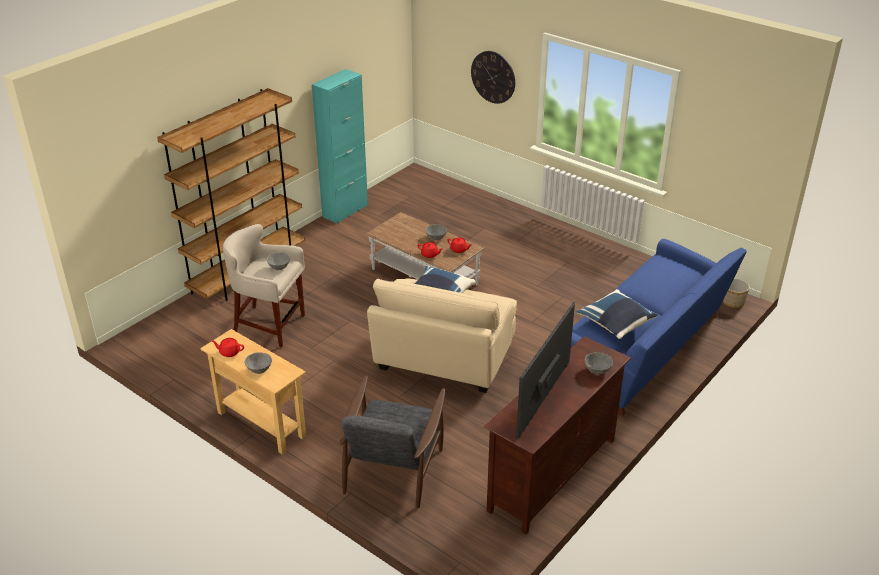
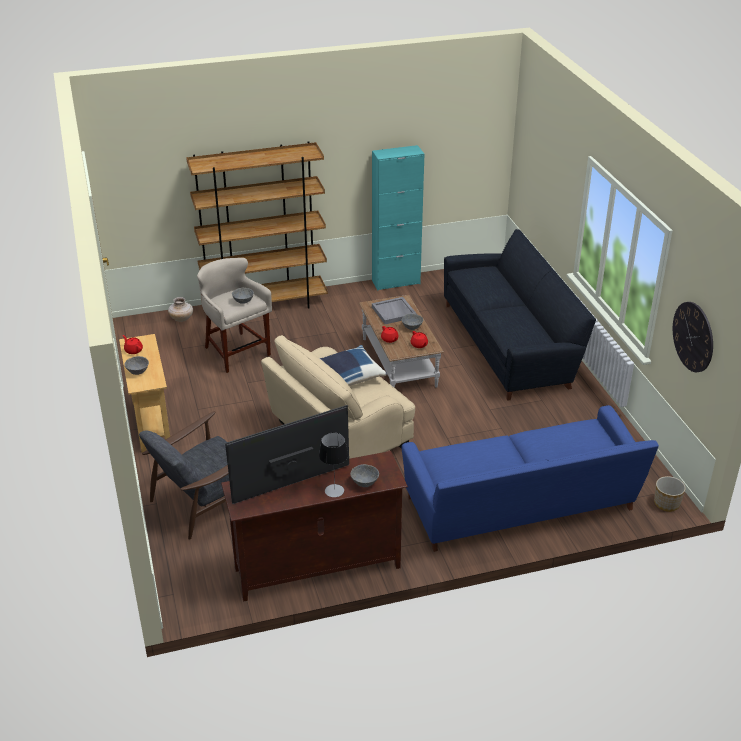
camera: 35 degrees right, 0 degrees up
wall clock [471,51,515,104] -> wall clock moved to [673,302,713,372]
blue pillow [576,289,658,339] -> none
none -> beige vase [168,297,193,322]
none -> table lamp [319,433,348,497]
none -> grey tray [372,297,417,324]
none -> black sofa [444,229,596,401]

